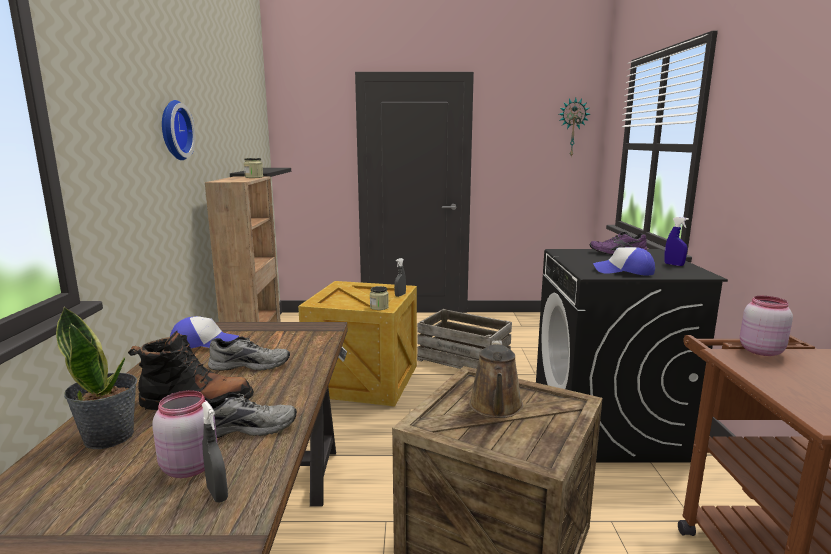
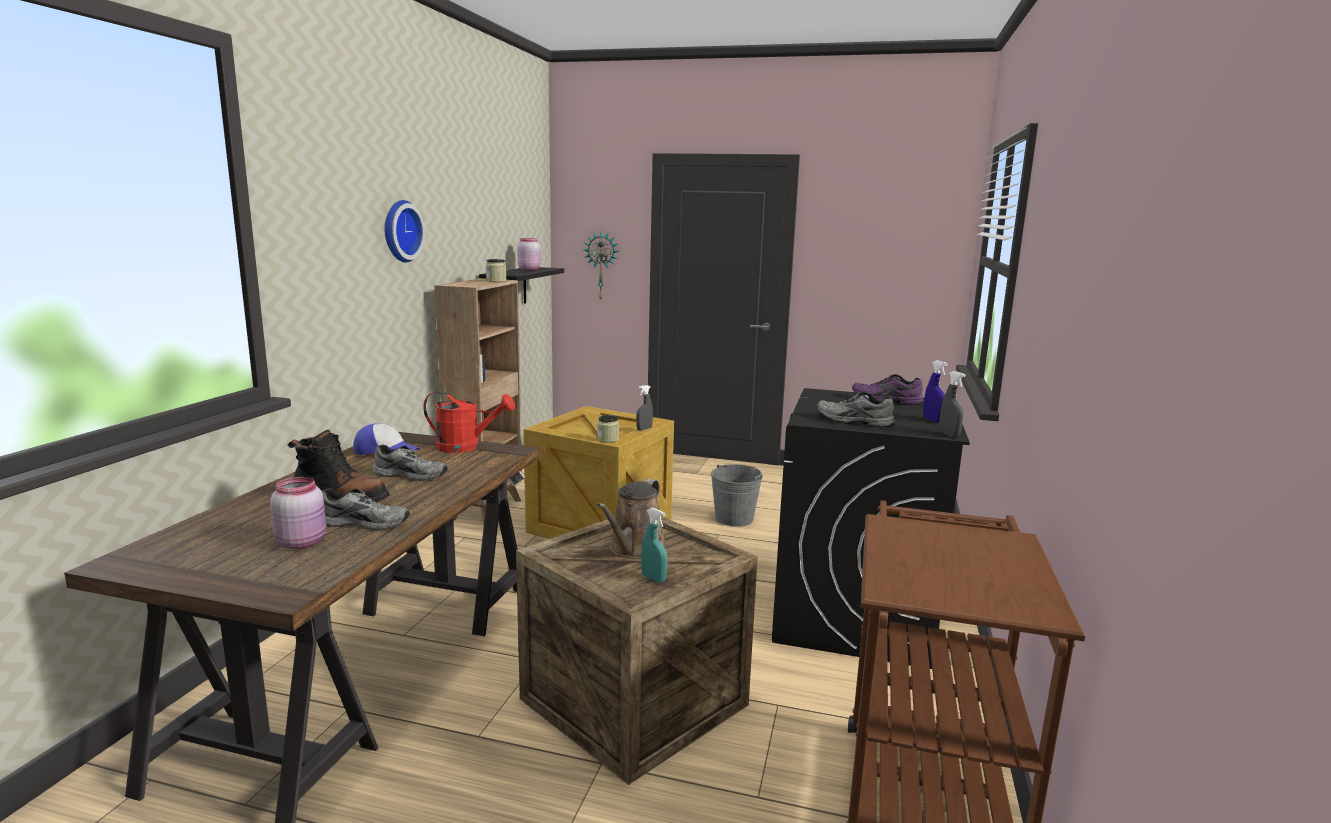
camera: 15 degrees right, 0 degrees up
potted plant [56,306,137,449] -> none
grey spray bottle [202,401,228,503] -> grey spray bottle moved to [939,371,965,437]
crate [417,309,512,369] -> grey bucket [711,464,763,526]
wall clock [559,98,590,156] -> wall clock moved to [584,231,619,300]
cap [593,247,655,276] -> grey shoe [817,392,895,427]
pink jar [740,296,793,356] -> pink jar moved to [517,238,541,270]
none -> red watering can [423,391,515,453]
none -> turquoise spray bottle [641,508,667,583]

